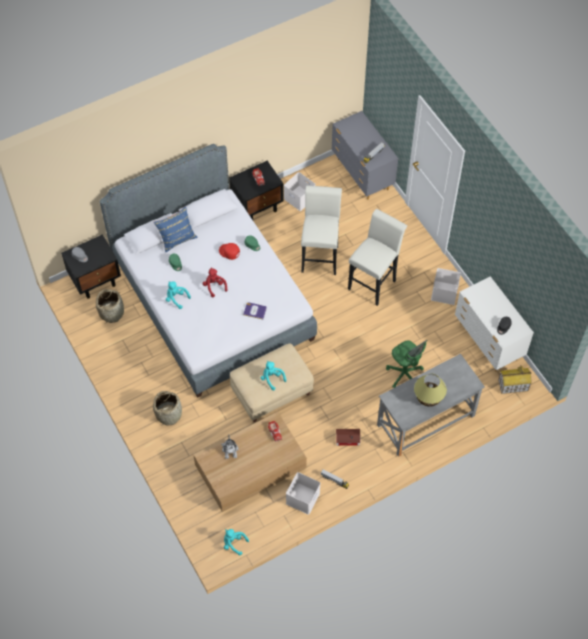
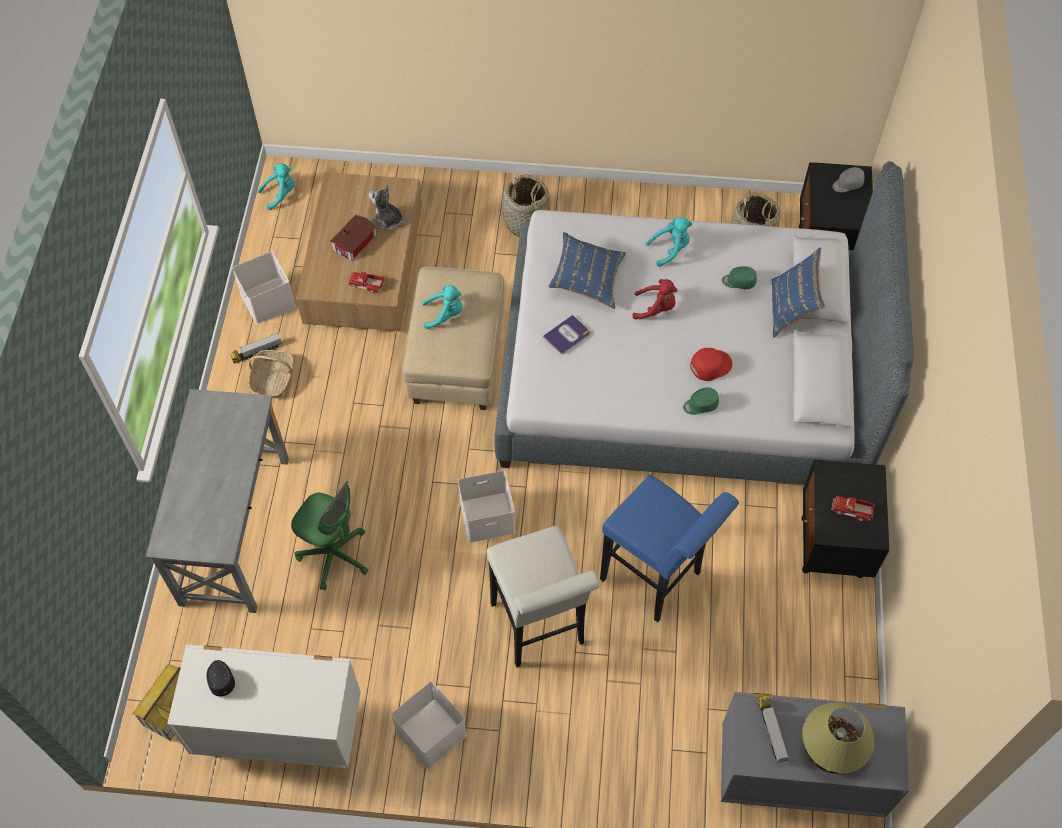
camera: 125 degrees right, 0 degrees up
white storage box [284,172,315,211] -> white storage box moved to [458,470,516,543]
white stool [301,185,342,275] -> blue stool [600,475,739,622]
toy house [336,429,360,446] -> toy house moved to [330,215,377,261]
green office chair [386,340,427,388] -> green office chair turned 150 degrees counterclockwise [291,481,369,590]
table lamp [414,374,447,407] -> table lamp moved to [802,703,875,774]
none -> basket [248,350,293,398]
none -> blue pillow [549,232,626,309]

